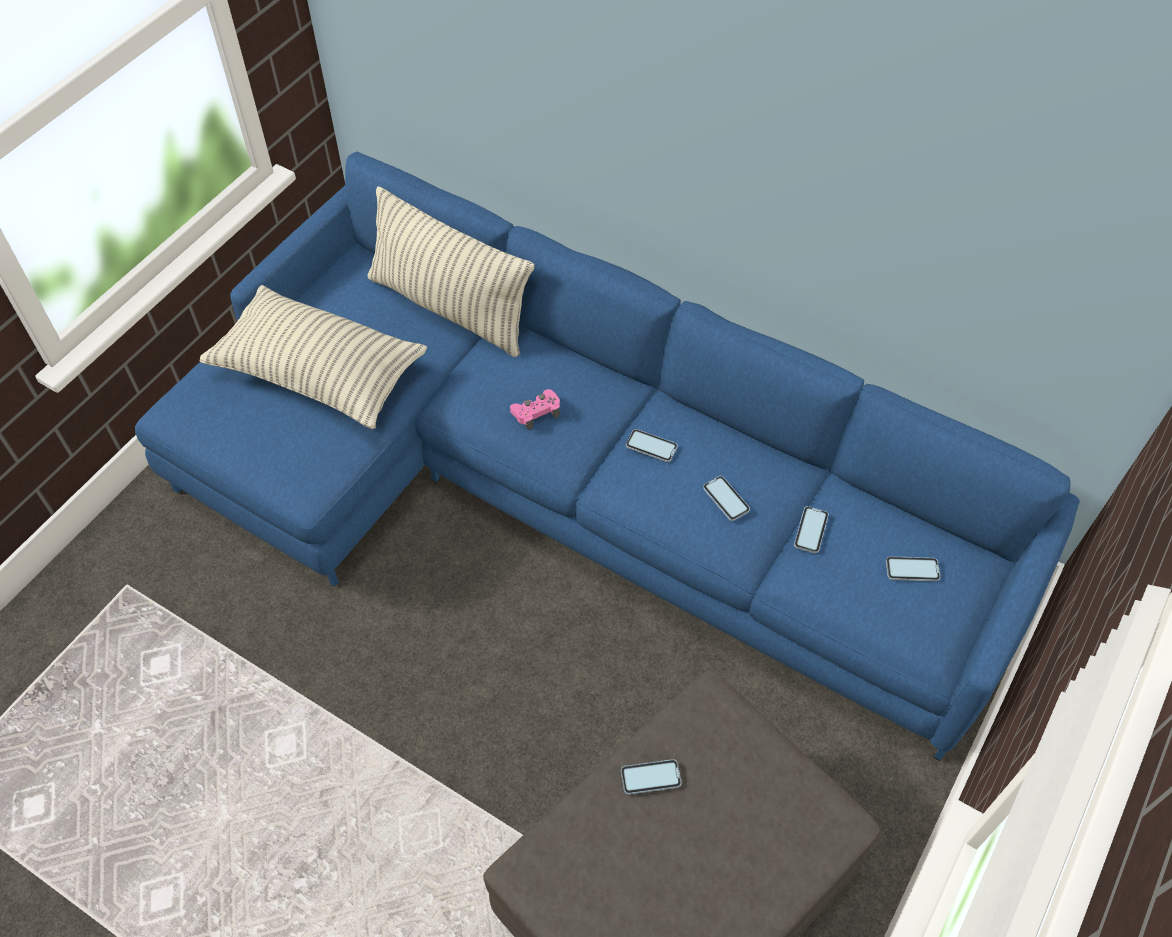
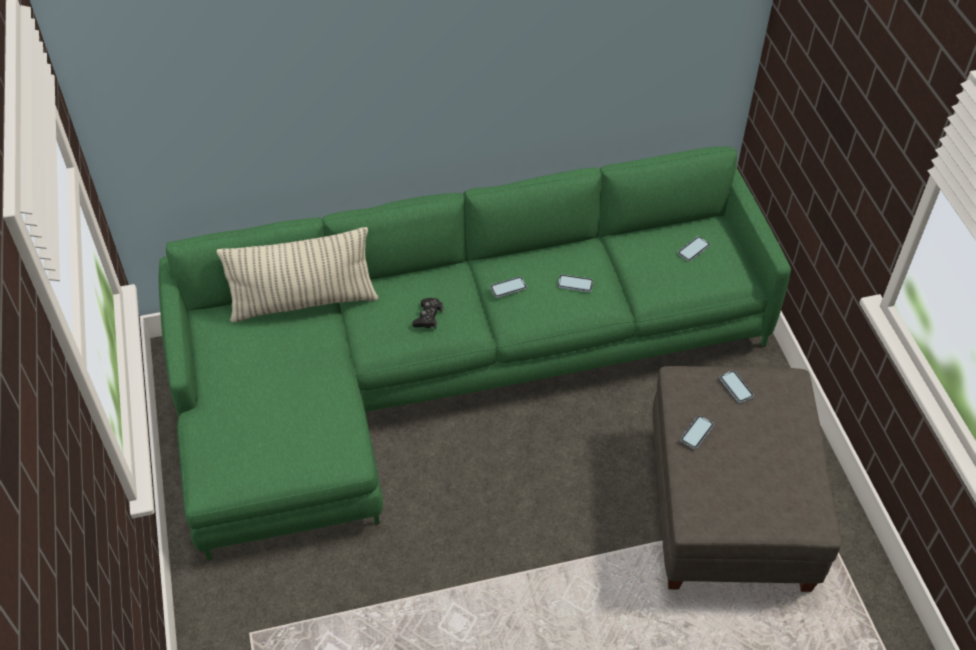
camera: 45 degrees left, 5 degrees down
blue sofa [135,152,1080,761] -> green sofa [158,146,791,561]
pillow [199,285,427,429] -> none
pink game controller [510,389,560,430] -> black game controller [412,298,443,329]
phone [794,506,829,554] -> phone moved to [720,370,754,403]

